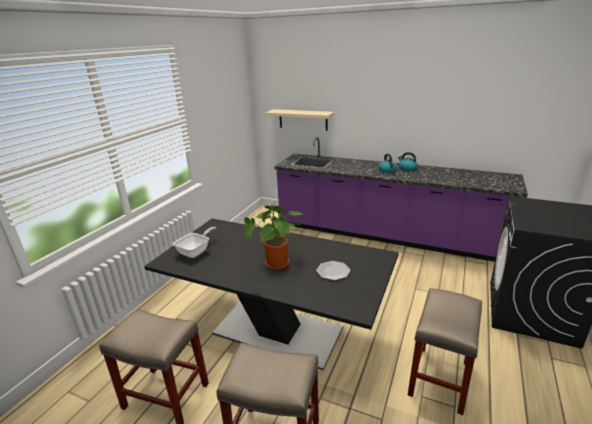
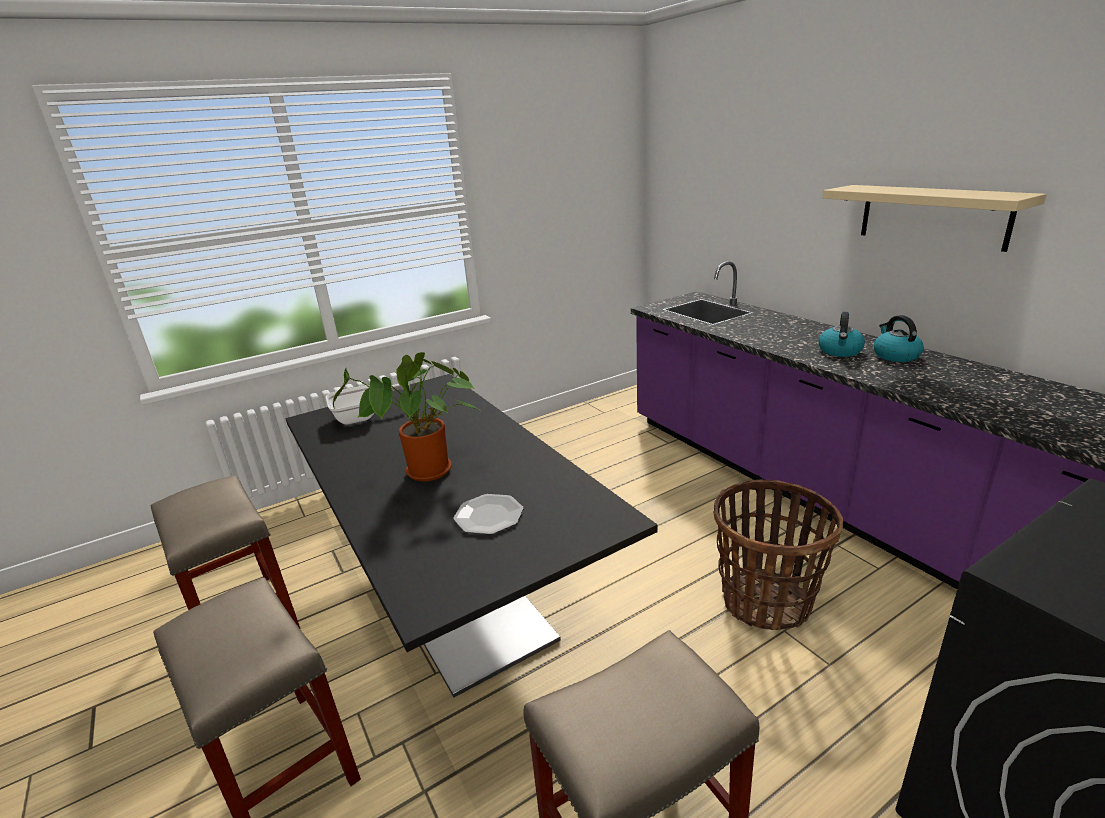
camera: 35 degrees right, 0 degrees up
beige shelf [265,109,334,131] -> beige shelf moved to [822,185,1047,252]
none -> basket [713,480,843,630]

